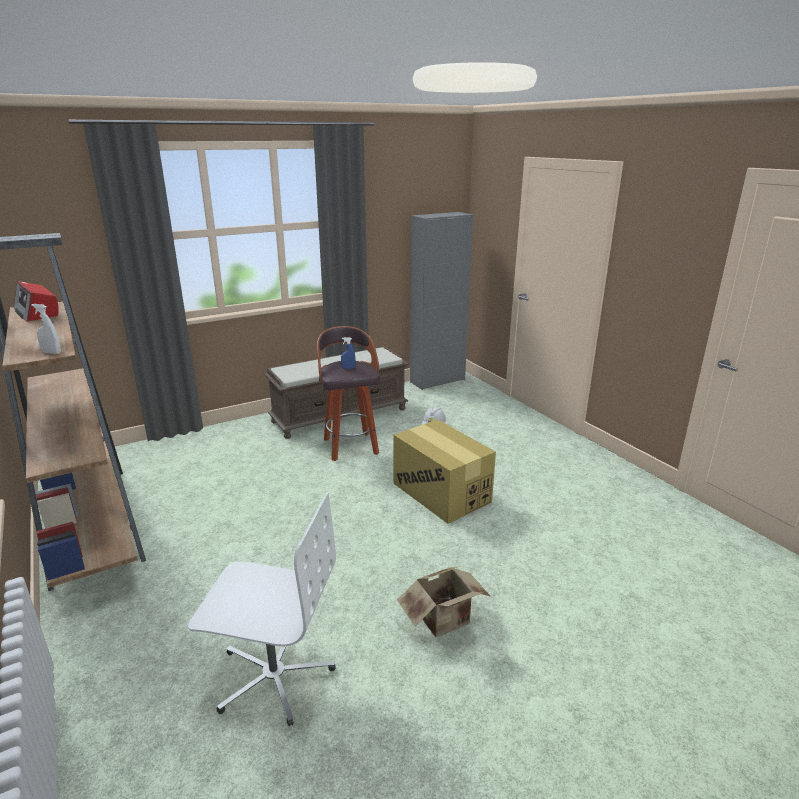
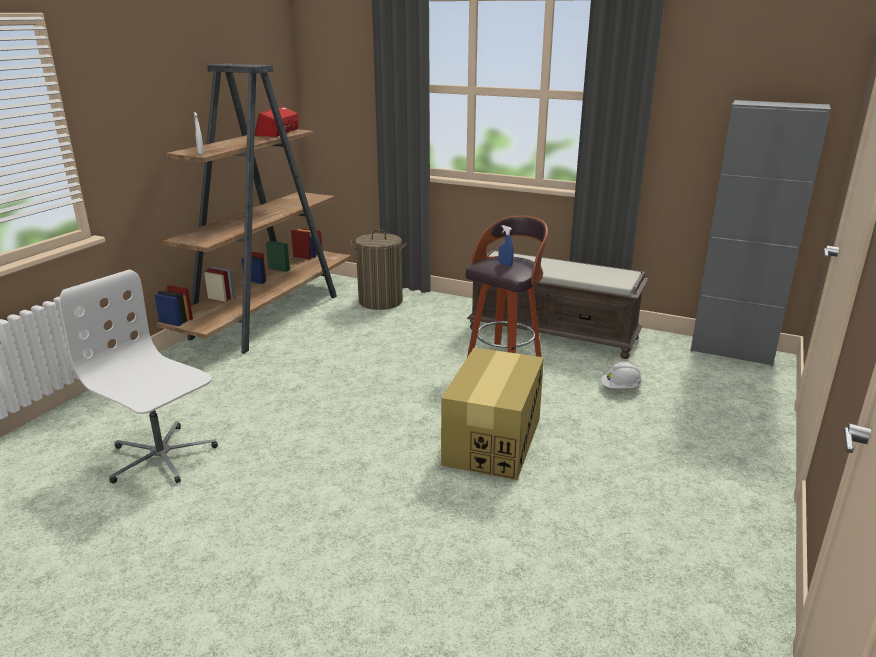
camera: 55 degrees right, 0 degrees up
white office chair [188,492,336,726] -> white office chair turned 150 degrees clockwise [59,269,218,484]
cardboard box [397,567,491,637] -> none
none -> laundry basket [350,229,407,310]

